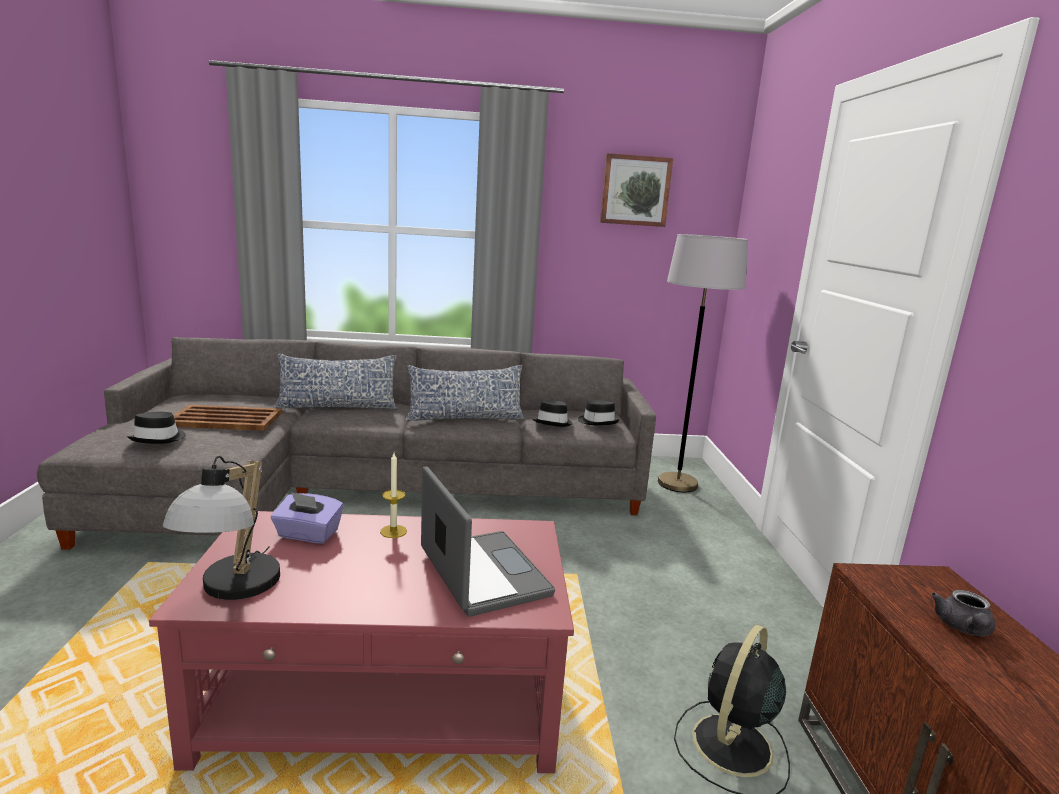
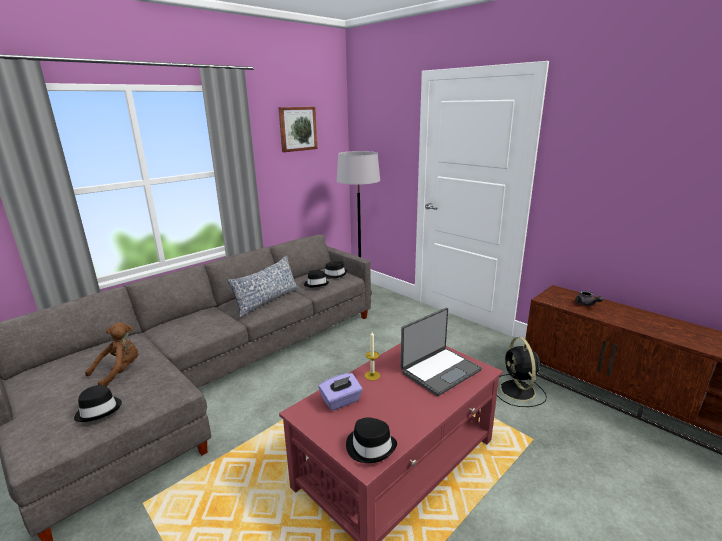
camera: 40 degrees left, 5 degrees up
table lamp [162,456,280,600] -> black hat [346,418,397,463]
brown tray [173,404,282,431] -> brown plush toy [85,322,138,387]
pillow [273,353,398,409] -> none
laptop [421,467,555,617] -> laptop turned 120 degrees clockwise [401,308,482,396]

